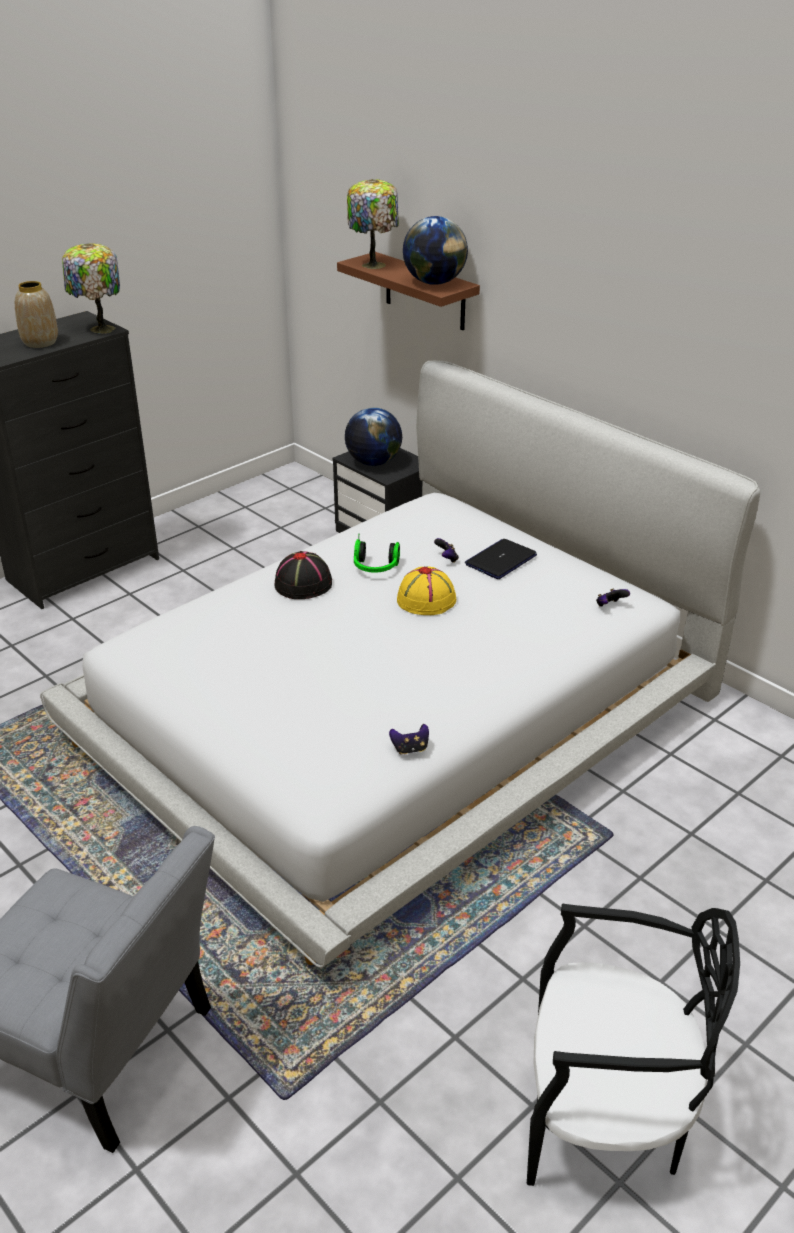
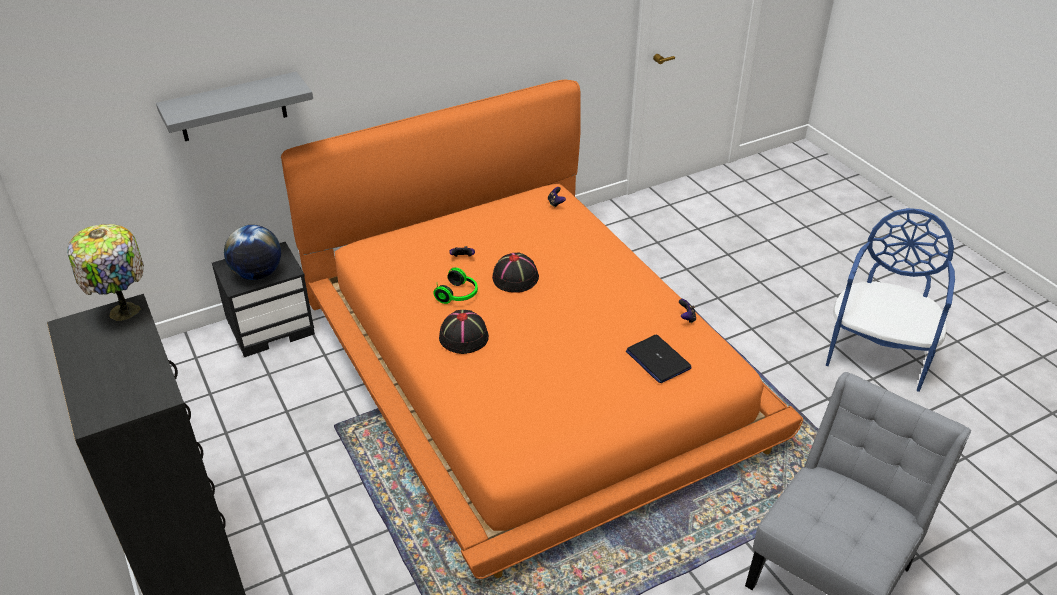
camera: 75 degrees left, 5 degrees up
vase [15,281,58,348] -> none
white bed [40,361,760,968] -> orange bed [281,80,803,579]
brown shelf [337,252,480,330] -> grey shelf [156,72,313,141]
table lamp [347,179,399,269] -> none
yellow hat [397,566,456,615] -> black hat [492,252,539,293]
globe [403,216,468,285] -> none
laptop [465,539,537,579] -> laptop moved to [626,335,692,383]
black chair [527,904,740,1186] -> blue chair [826,208,955,392]

